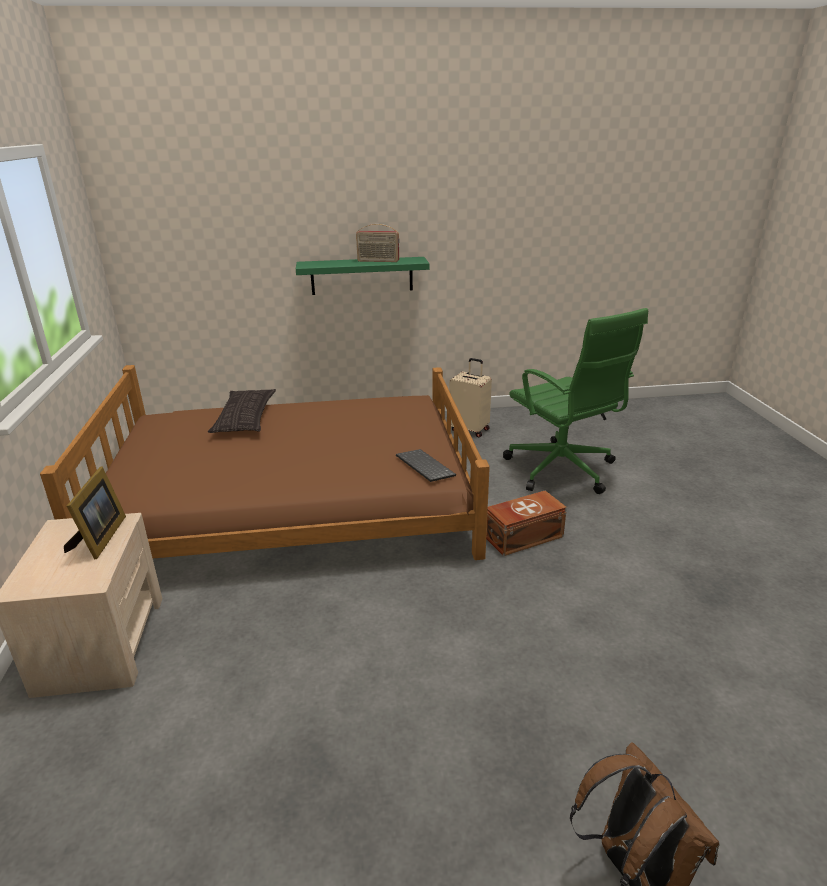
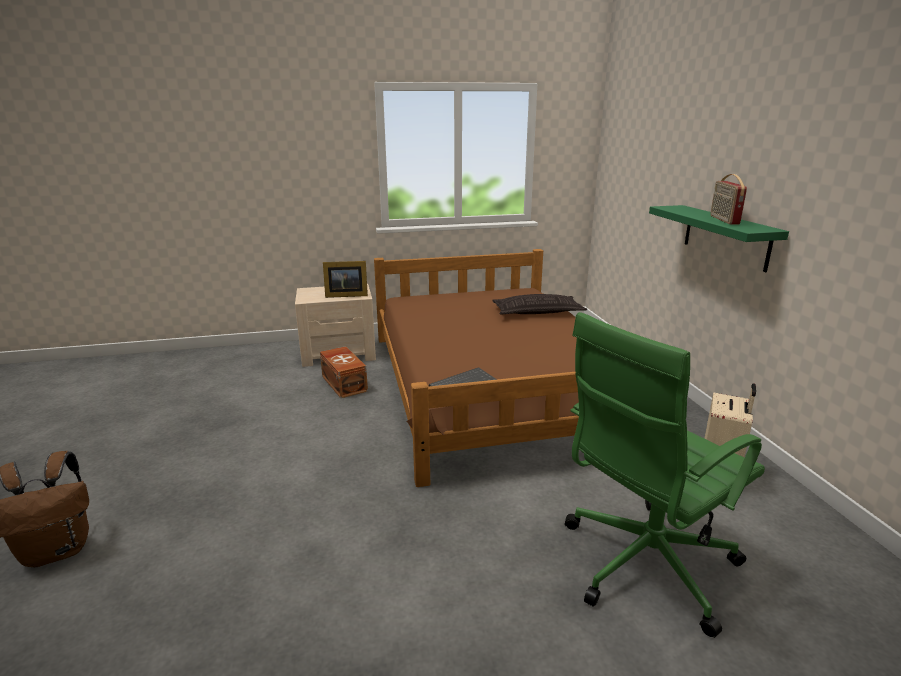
camera: 85 degrees right, 5 degrees down
brown storage box [486,491,567,556] -> brown storage box moved to [320,346,368,398]

